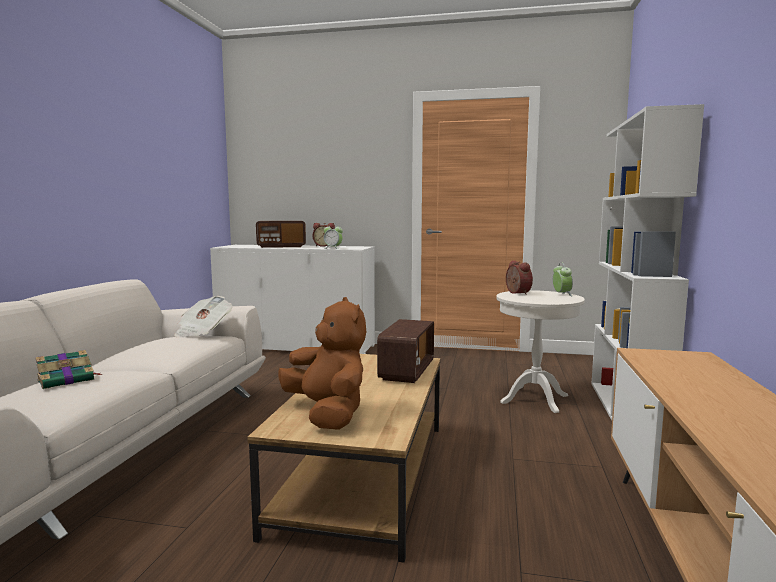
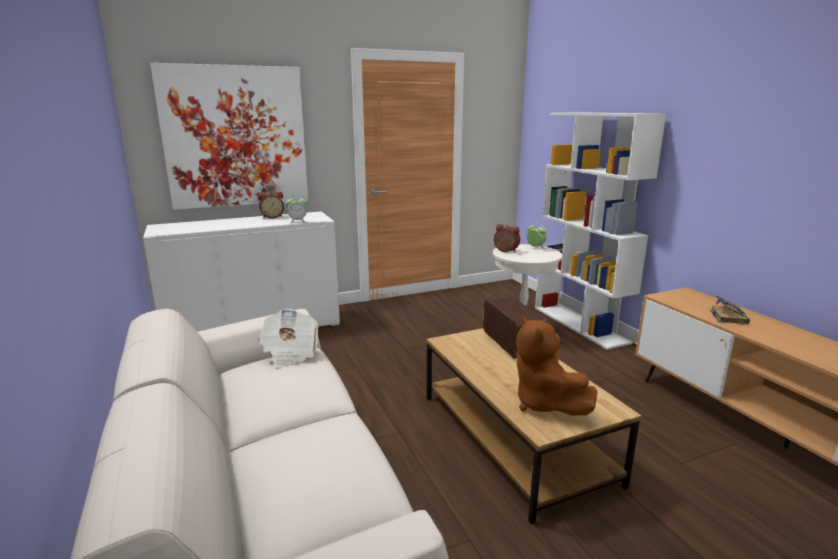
camera: 35 degrees left, 10 degrees up
book [35,350,102,389] -> book moved to [710,295,750,325]
radio [256,221,306,248] -> none
brown plush toy [278,297,366,430] -> brown plush toy turned 135 degrees counterclockwise [516,315,597,416]
none -> picture [150,63,309,210]

